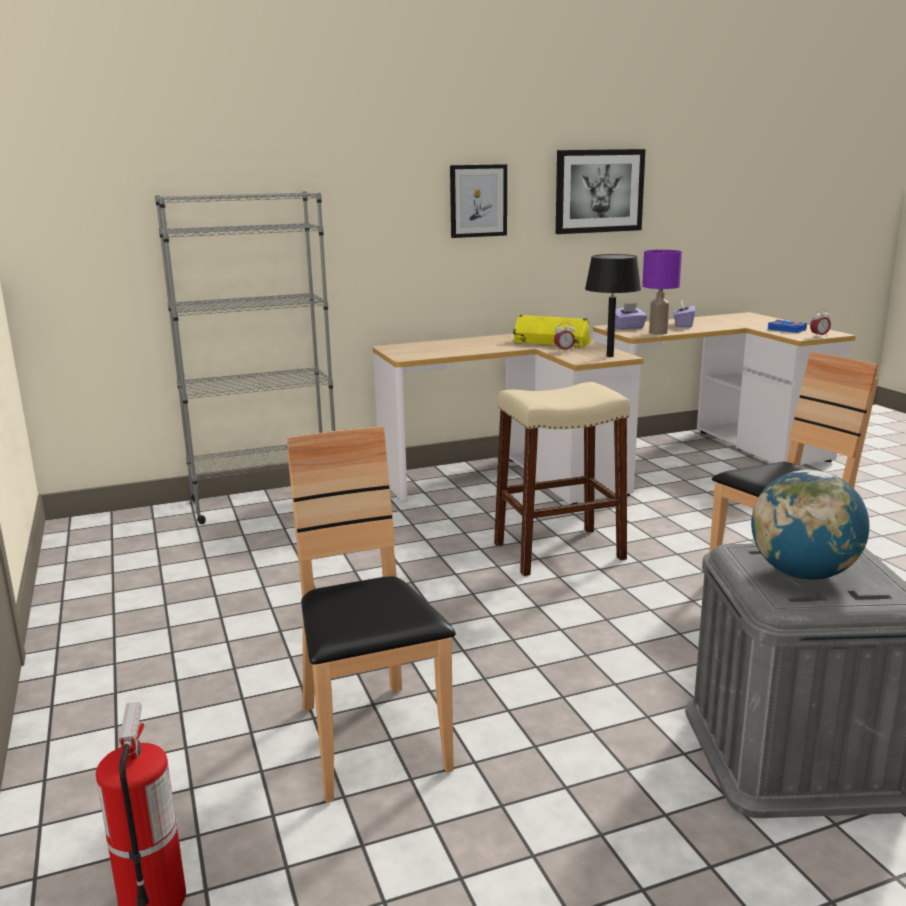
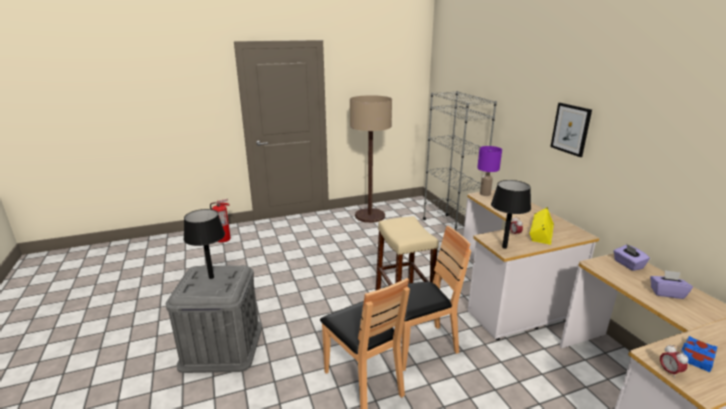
camera: 90 degrees right, 5 degrees up
brown chair [287,426,456,803] -> brown chair moved to [383,226,471,371]
picture [556,149,646,234] -> none
purple table lamp [642,250,682,335] -> purple table lamp moved to [477,146,502,196]
globe [751,470,870,580] -> black table lamp [184,209,225,279]
none -> floor lamp [350,95,392,223]

